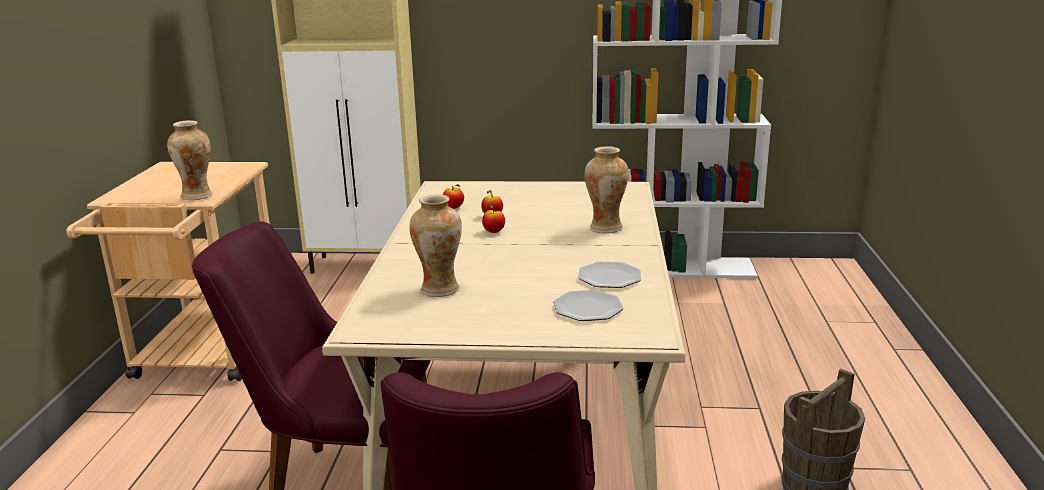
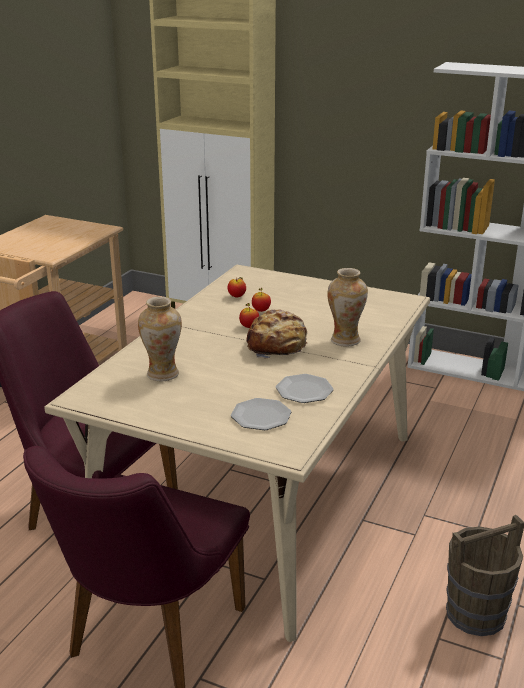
camera: 20 degrees right, 5 degrees up
vase [167,120,212,200] -> none
none -> bread [246,310,307,358]

